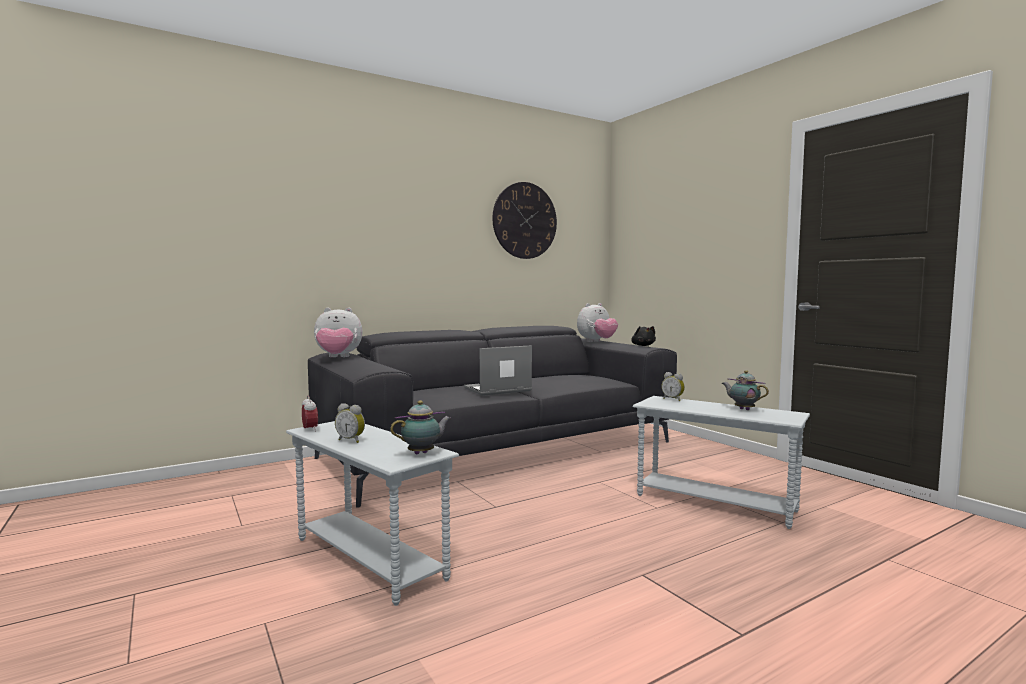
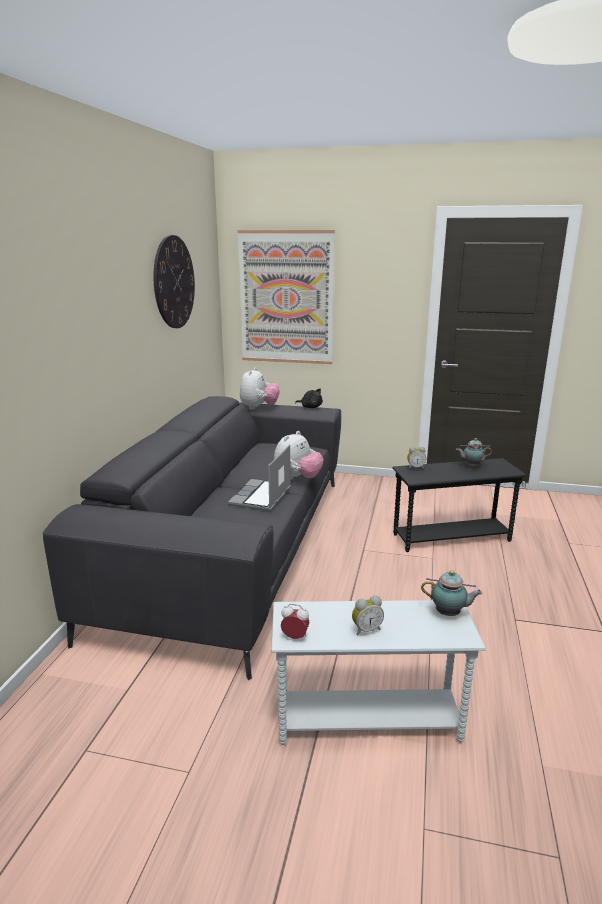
camera: 45 degrees left, 15 degrees up
plush toy [314,307,363,357] -> plush toy moved to [274,431,323,480]
teapot [390,400,452,454] -> teapot turned 90 degrees clockwise [421,570,483,616]
white side table [633,396,810,529] -> black side table [392,458,527,552]
none -> picture [238,230,335,364]

